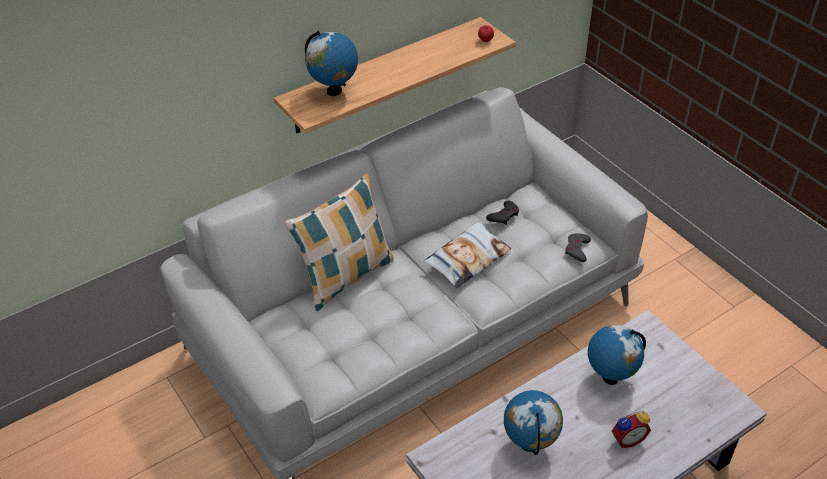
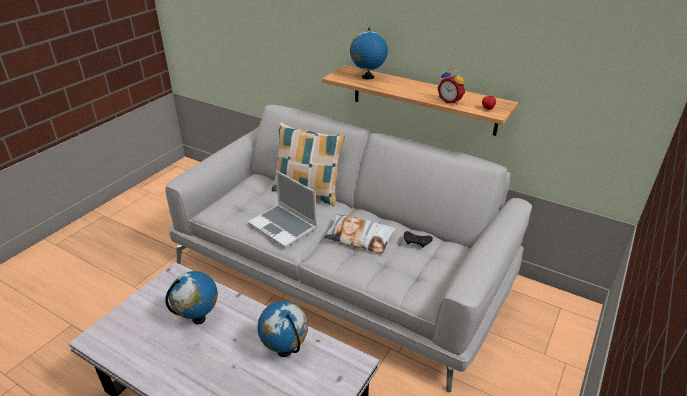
camera: 65 degrees right, 10 degrees down
grey game controller [565,234,591,262] -> none
alarm clock [612,411,651,448] -> alarm clock moved to [438,69,465,104]
none -> laptop [248,170,317,248]

